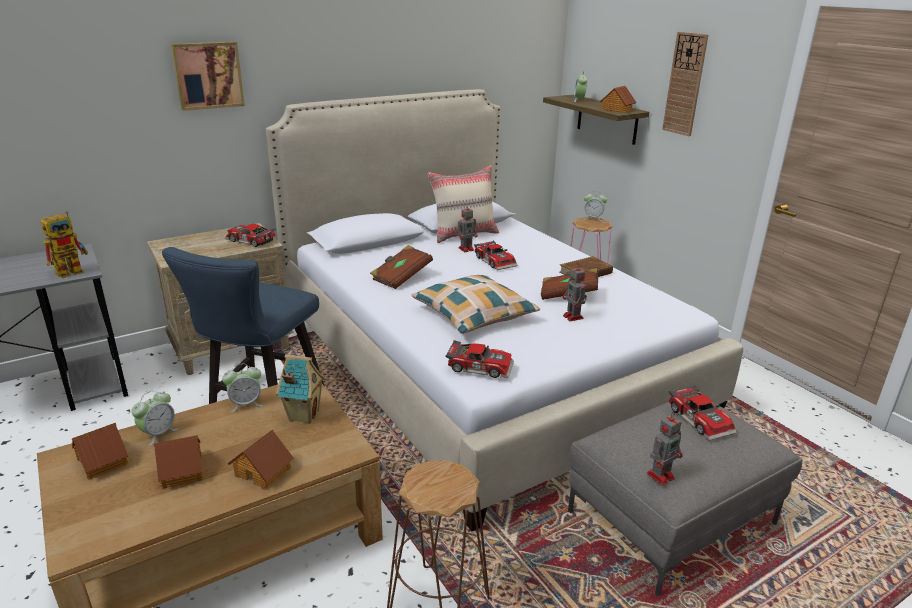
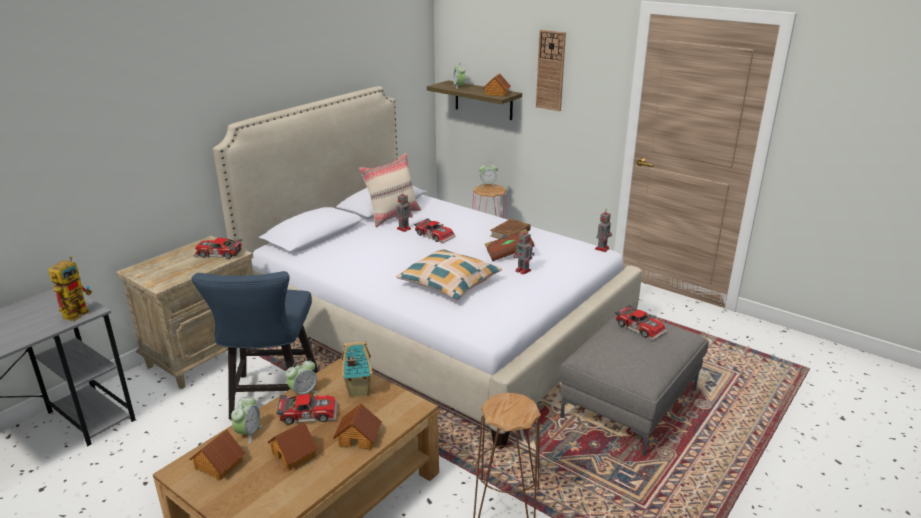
camera: 20 degrees left, 0 degrees up
picture [171,42,245,111] -> none
brown book [370,245,433,289] -> none
toy car [446,340,514,378] -> toy car moved to [276,394,338,425]
toy robot [646,412,683,485] -> toy robot moved to [595,209,612,252]

